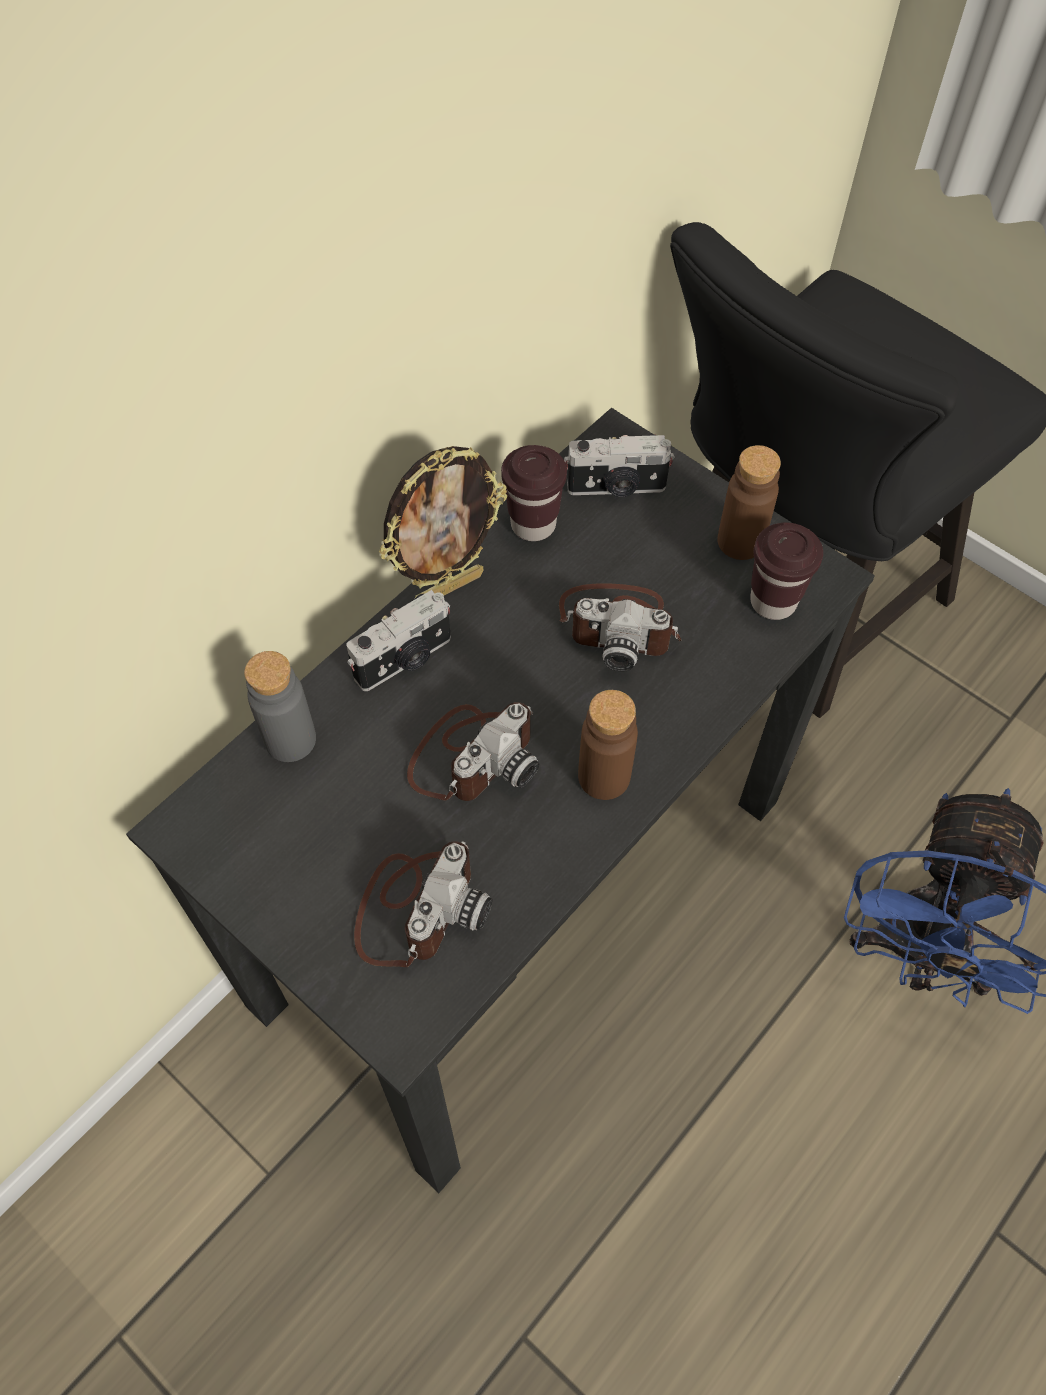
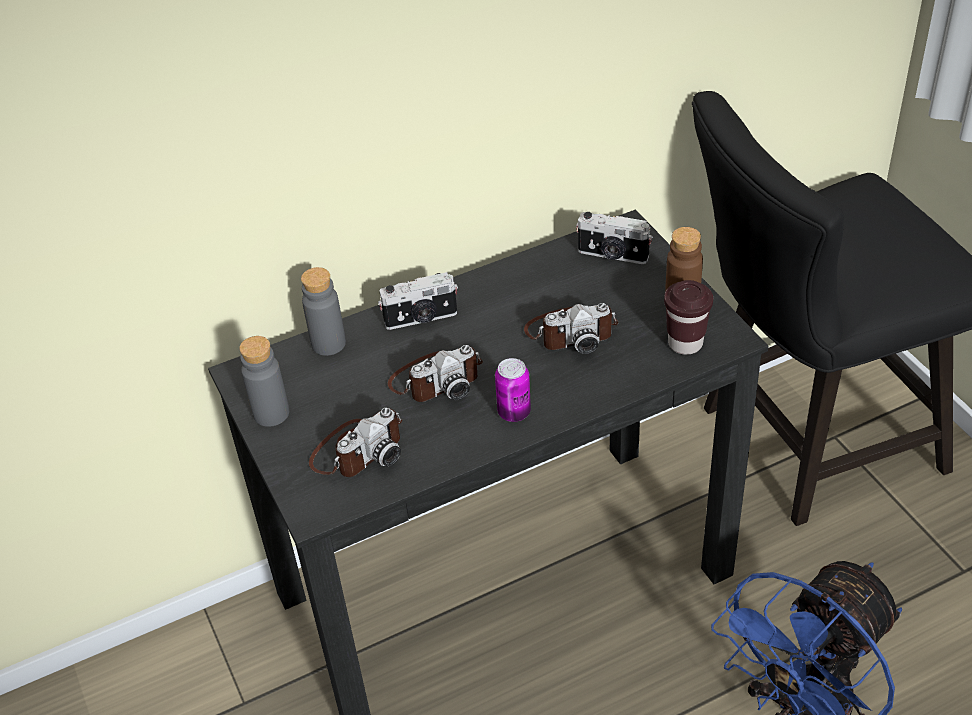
camera: 25 degrees right, 15 degrees down
picture frame [379,446,507,599] -> none
brown cup [501,445,567,541] -> none
camera [559,583,681,672] -> camera turned 45 degrees counterclockwise [524,303,618,354]
brown bottle [578,690,638,800] -> can [495,358,531,422]
none -> grey bottle [239,336,289,427]

